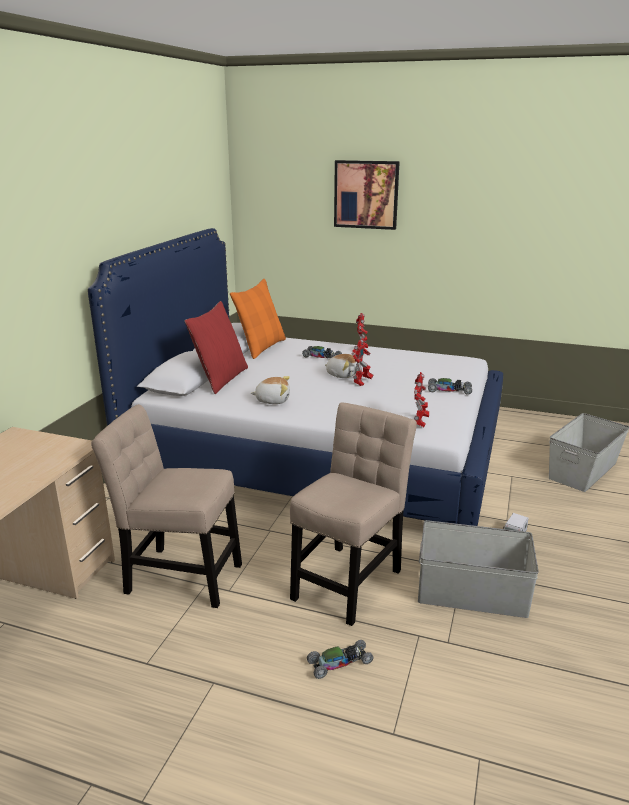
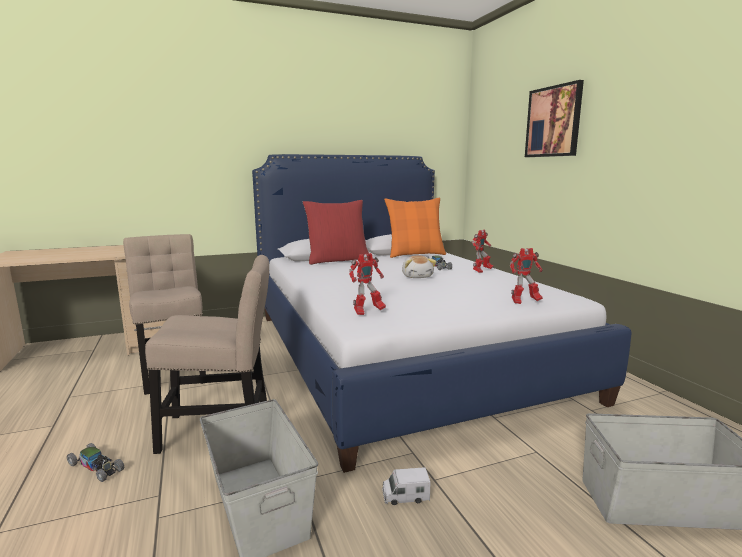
camera: 50 degrees right, 10 degrees down
plush toy [250,376,290,404] -> none
toy robot [352,338,373,386] -> toy robot moved to [510,248,543,304]
toy car [428,378,472,395] -> none

